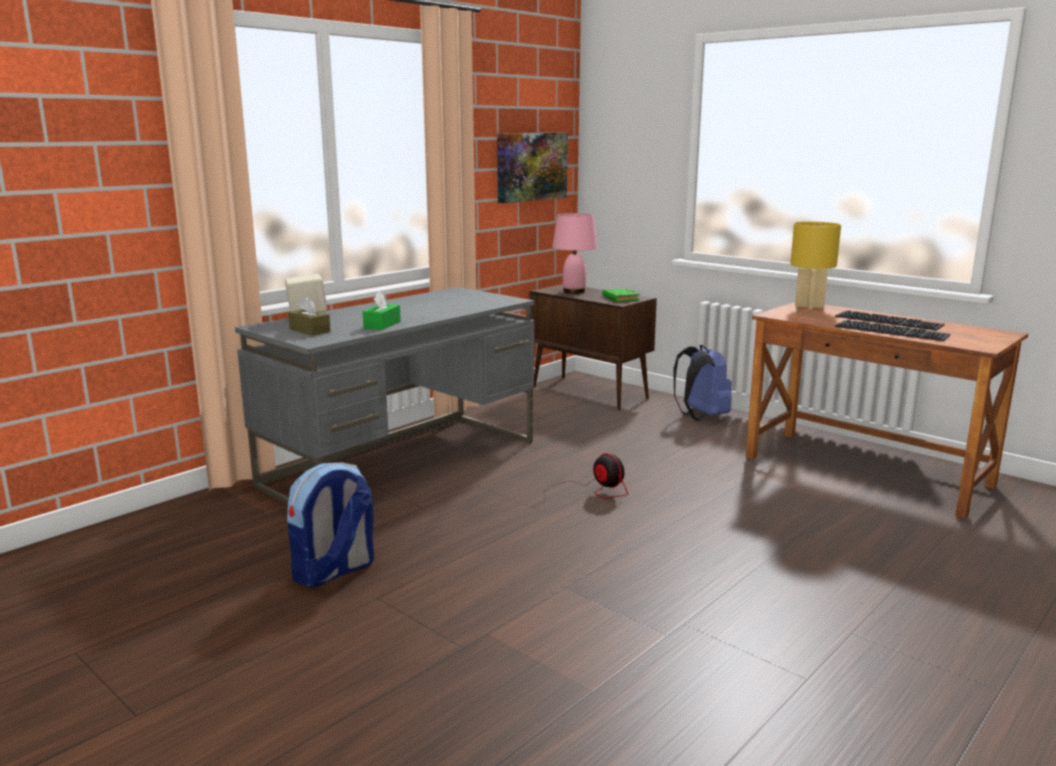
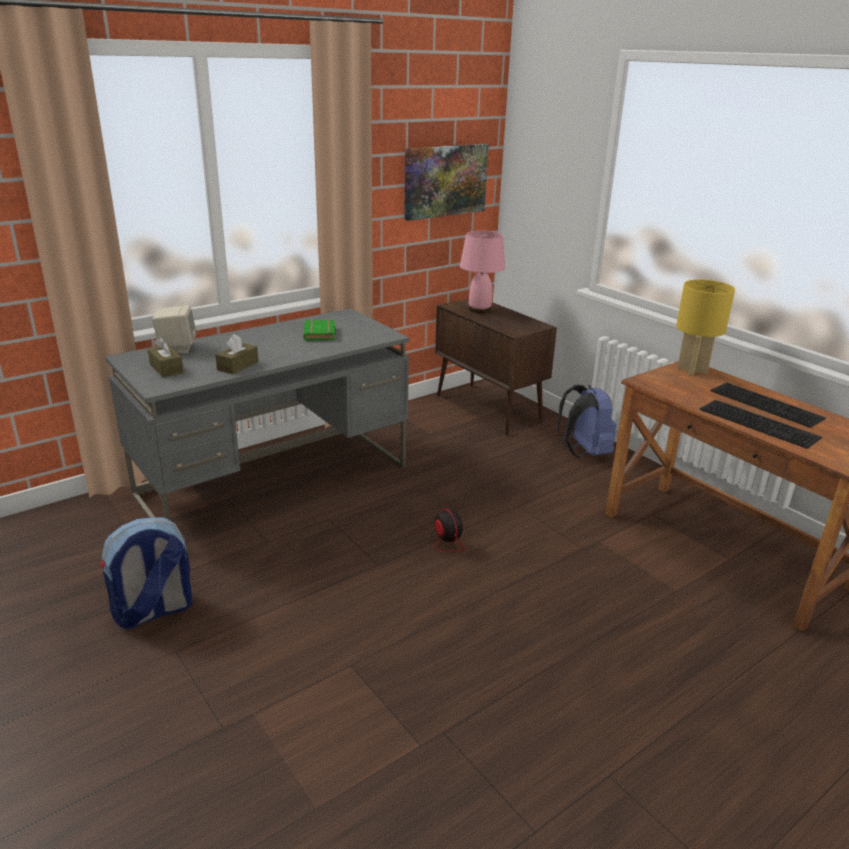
camera: 10 degrees right, 10 degrees up
green tissue box [363,291,401,330] -> brown tissue box [215,334,259,374]
green book [602,288,640,302] -> green book moved to [303,320,336,341]

